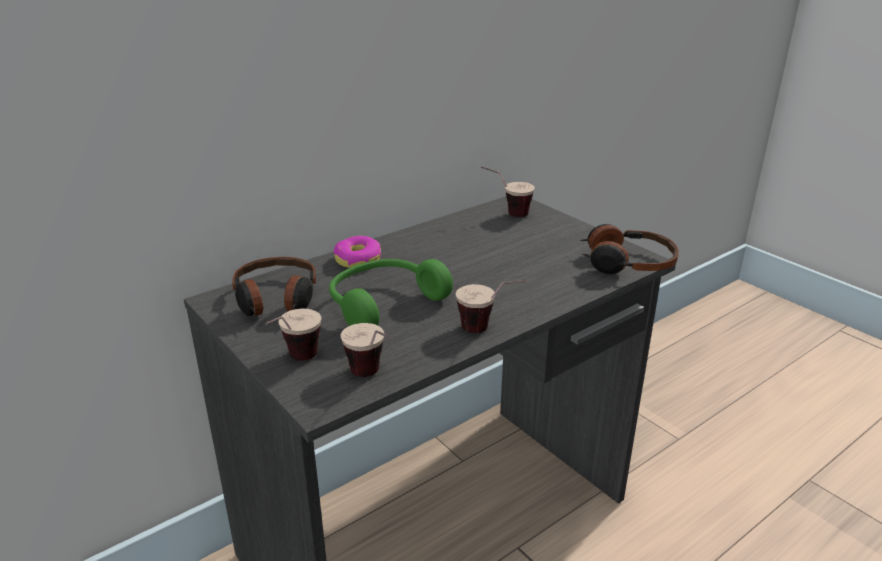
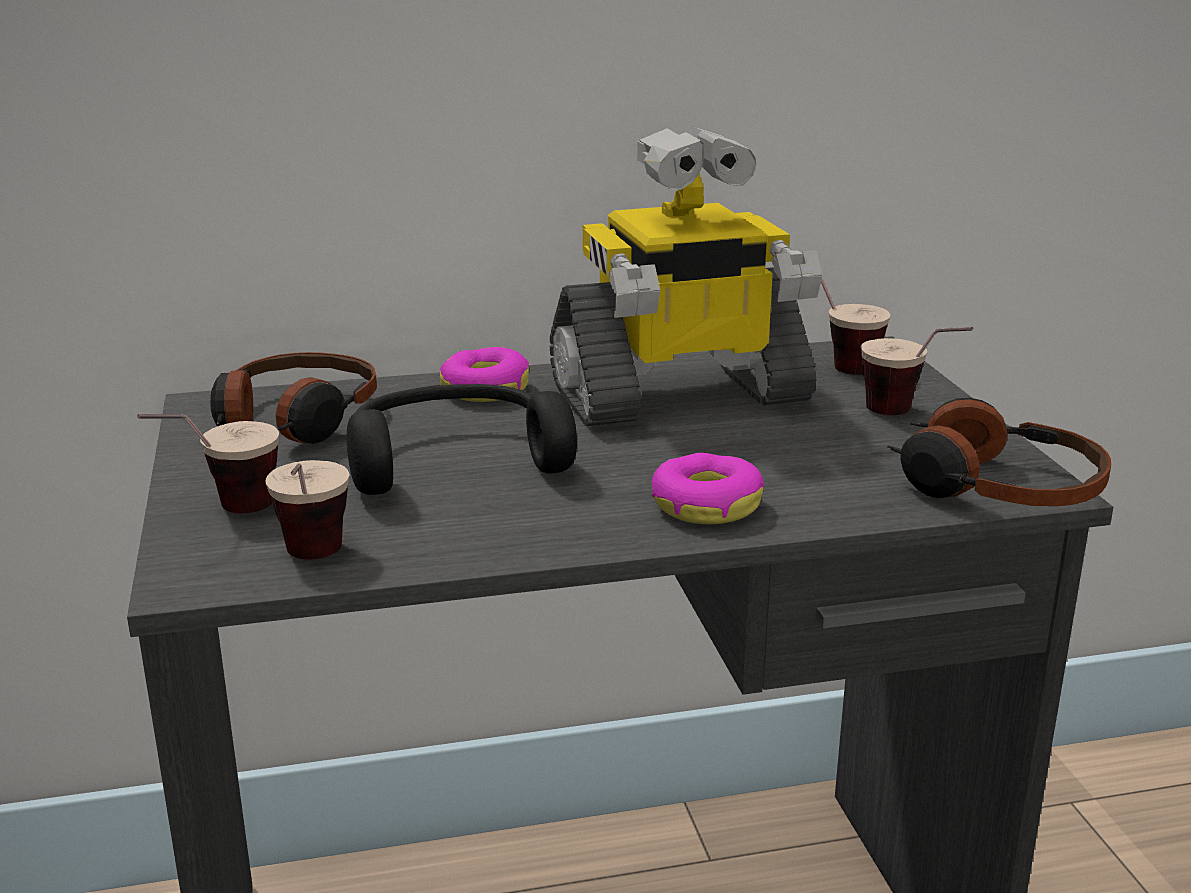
camera: 25 degrees right, 5 degrees down
green headphones [329,259,453,326] -> black headphones [347,384,577,495]
cup [456,280,528,333] -> cup moved to [860,327,973,415]
none -> toy robot [550,126,822,426]
none -> donut [652,453,765,524]

